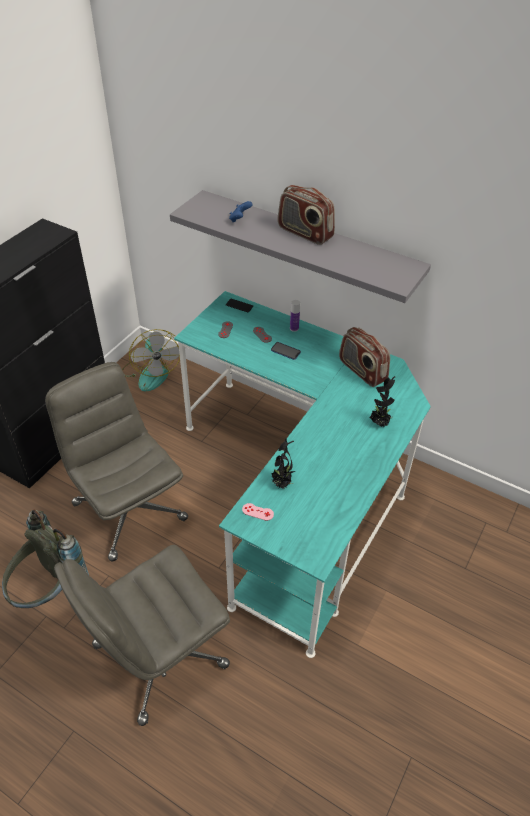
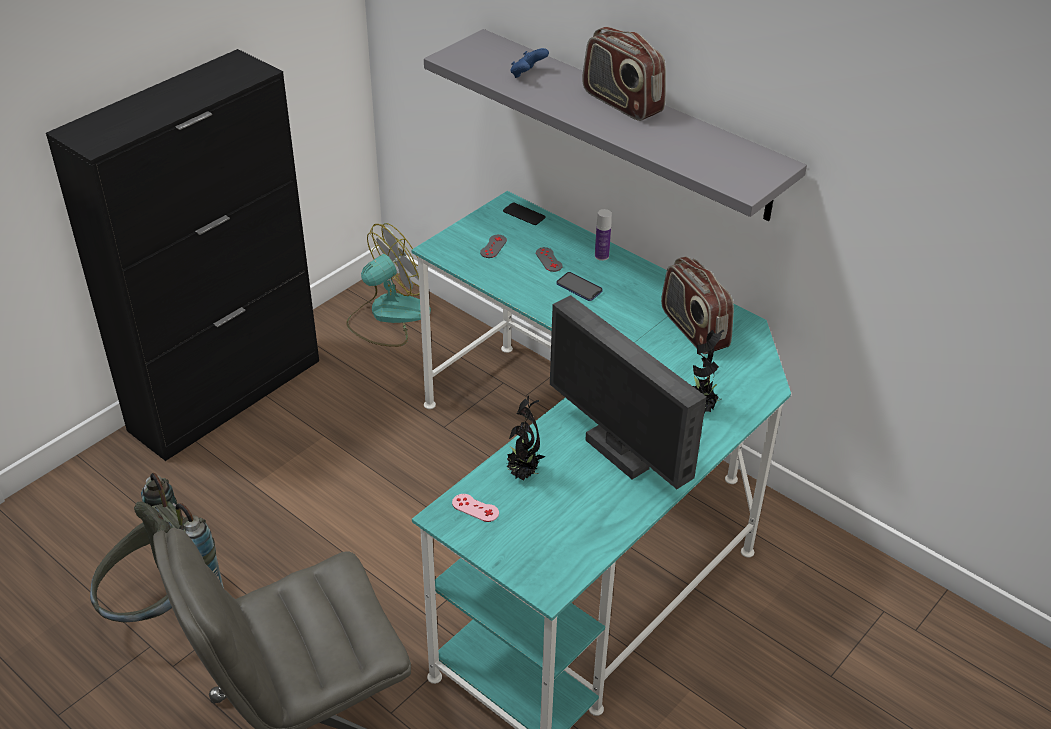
camera: 10 degrees right, 5 degrees down
grey office chair [45,362,188,561] -> none
fan [122,329,180,392] -> fan turned 120 degrees counterclockwise [346,223,431,347]
none -> monitor [550,295,707,489]

